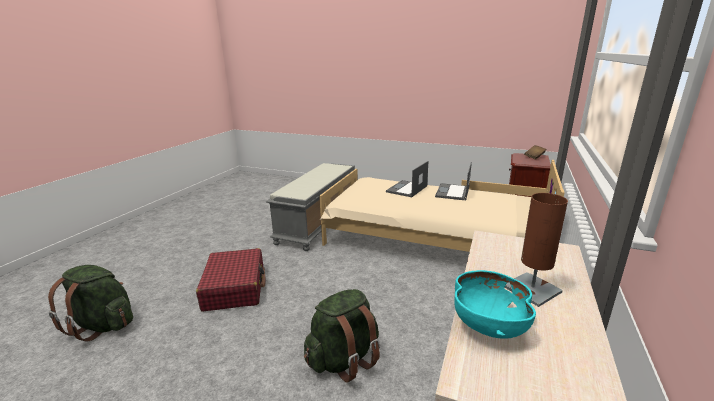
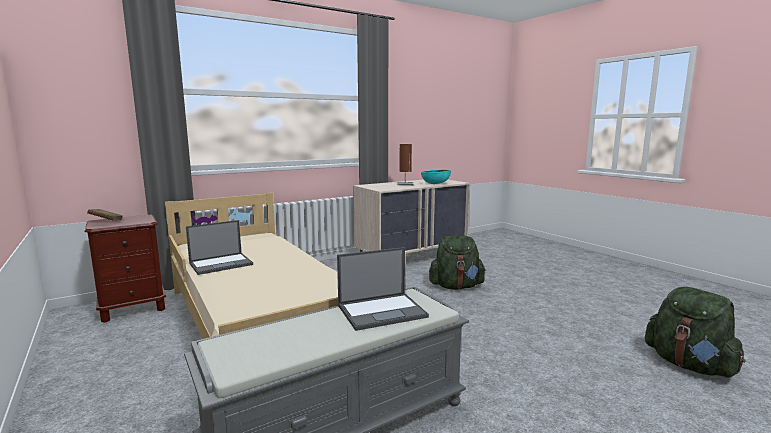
camera: 145 degrees left, 10 degrees down
red suitcase [196,248,266,312] -> none
laptop [386,161,428,197] -> laptop moved to [337,247,429,331]

